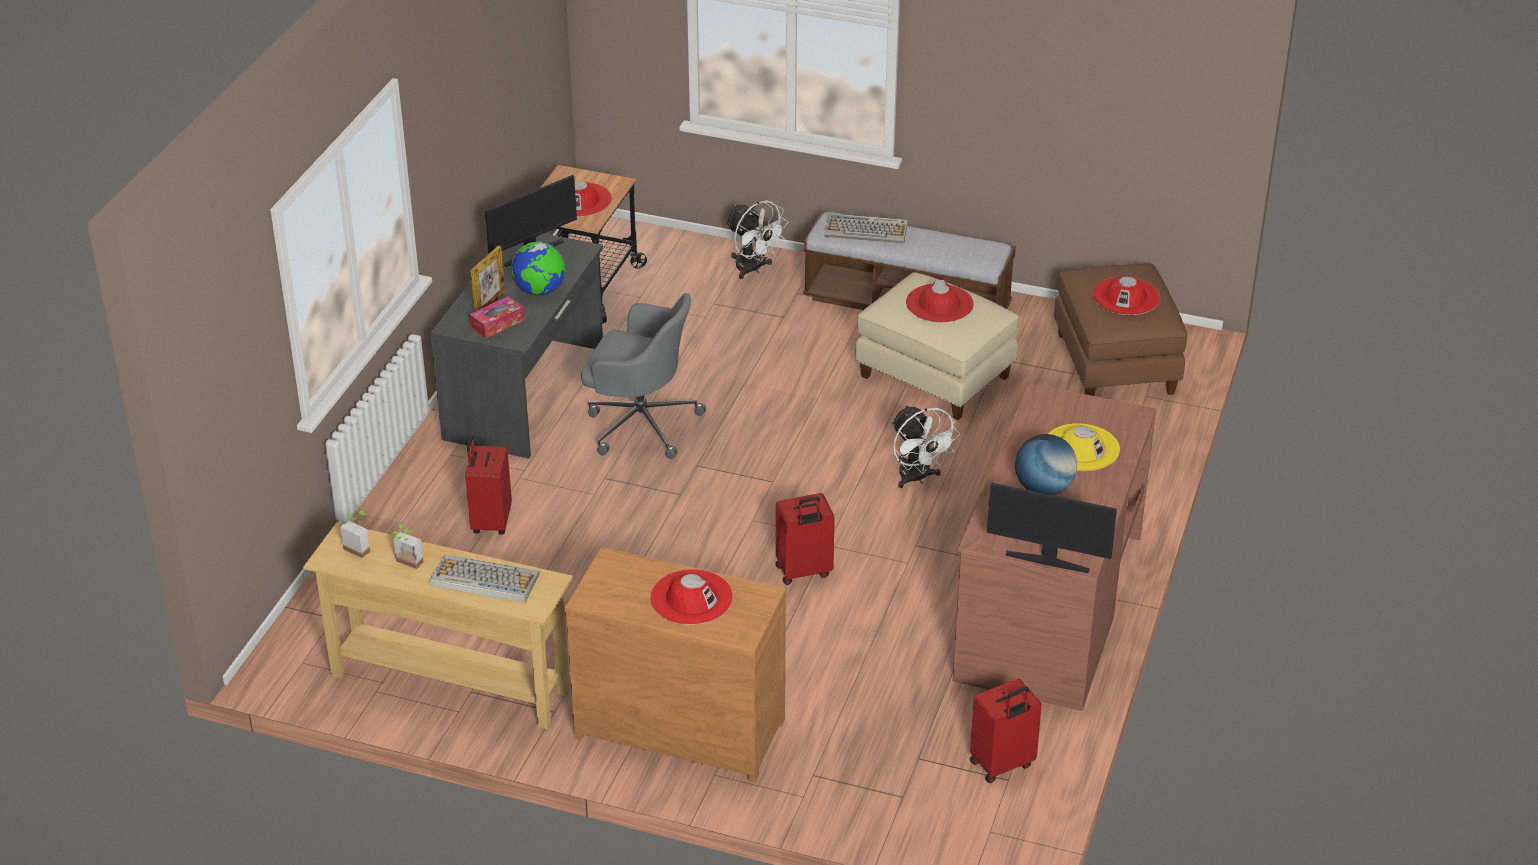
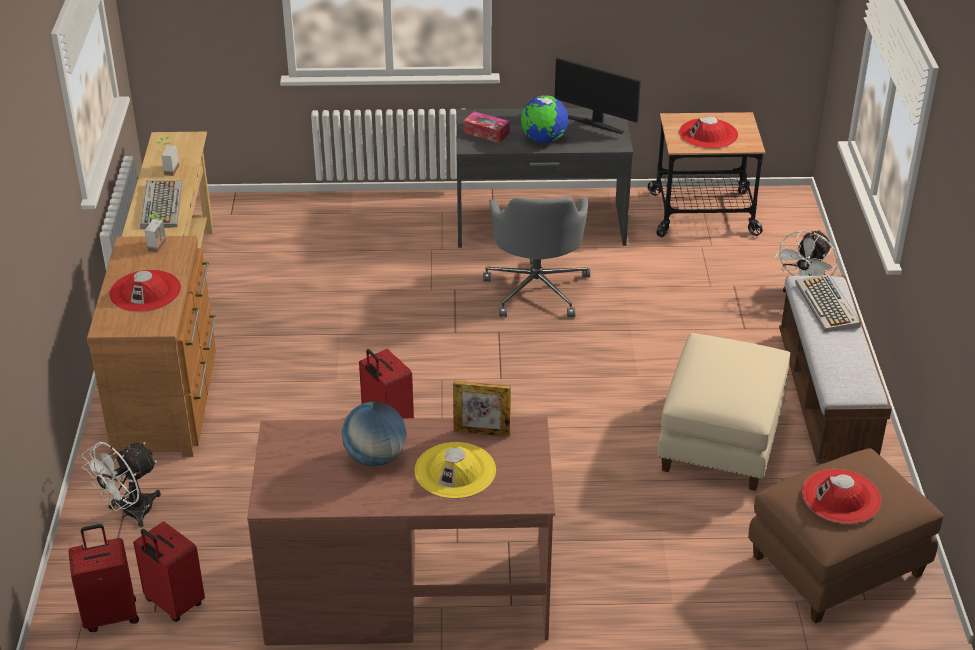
camera: 70 degrees right, 0 degrees up
potted plant [340,511,370,558] -> potted plant moved to [145,212,166,253]
red suitcase [465,436,512,535] -> red suitcase moved to [68,524,139,632]
picture frame [470,246,505,312] -> picture frame moved to [453,381,511,437]
white fan [892,405,960,488] -> white fan moved to [82,442,161,527]
red hat [906,280,974,322] -> none
monitor [987,483,1117,573] -> none

